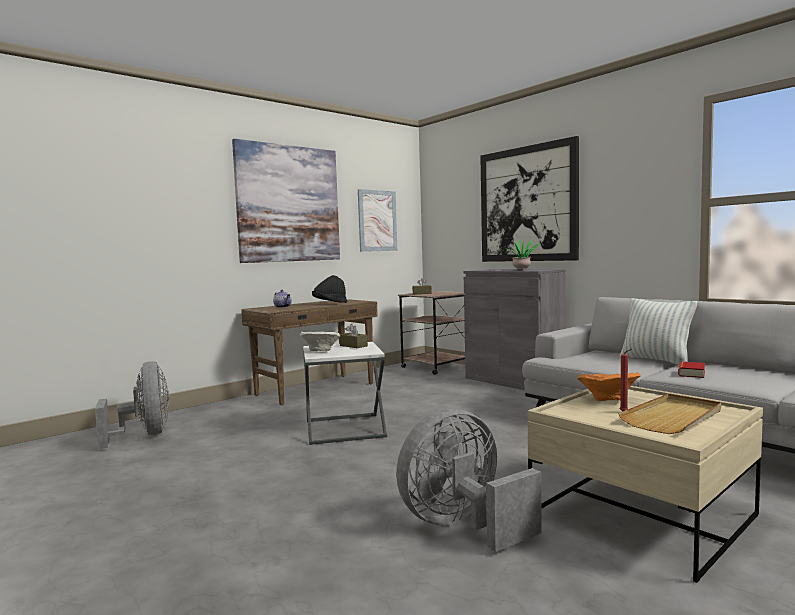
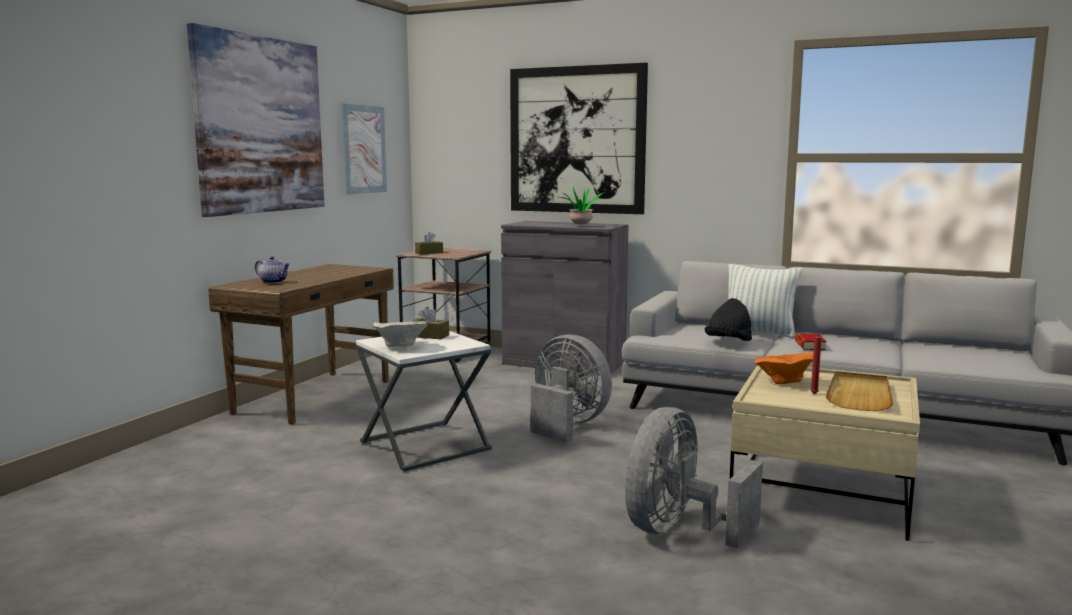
camera: 25 degrees left, 5 degrees up
grey fan [95,361,170,449] -> grey fan moved to [531,334,612,443]
black hat [312,275,347,303] -> black hat moved to [705,298,752,341]

